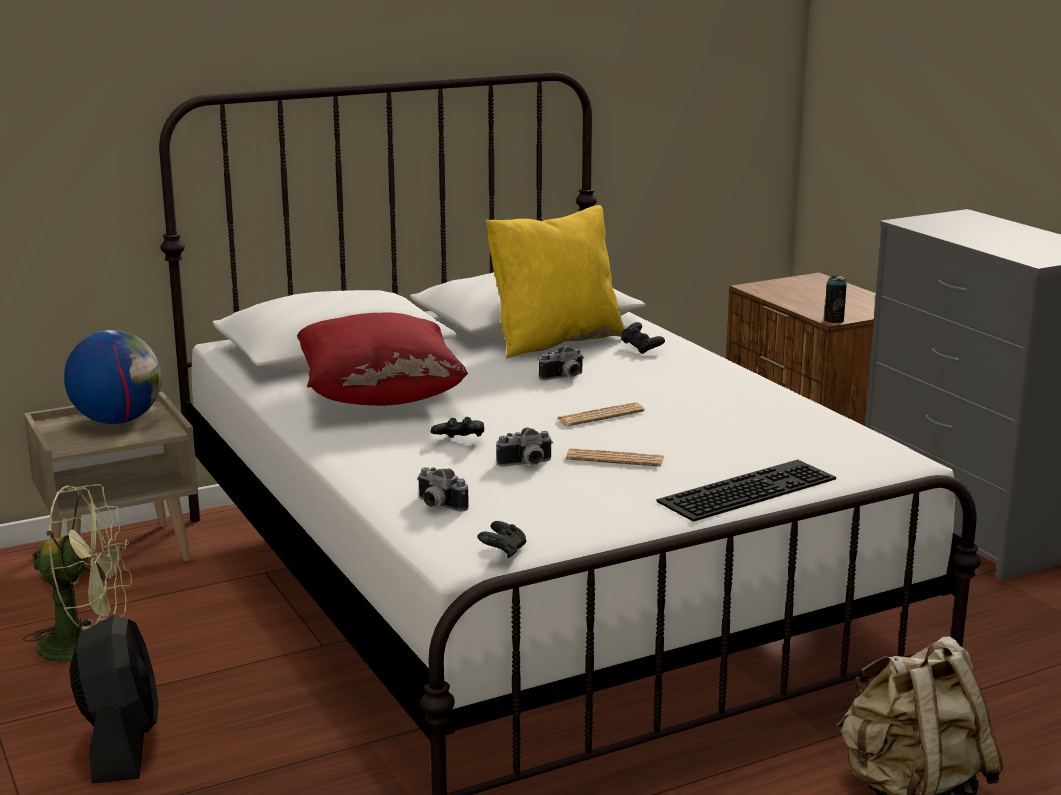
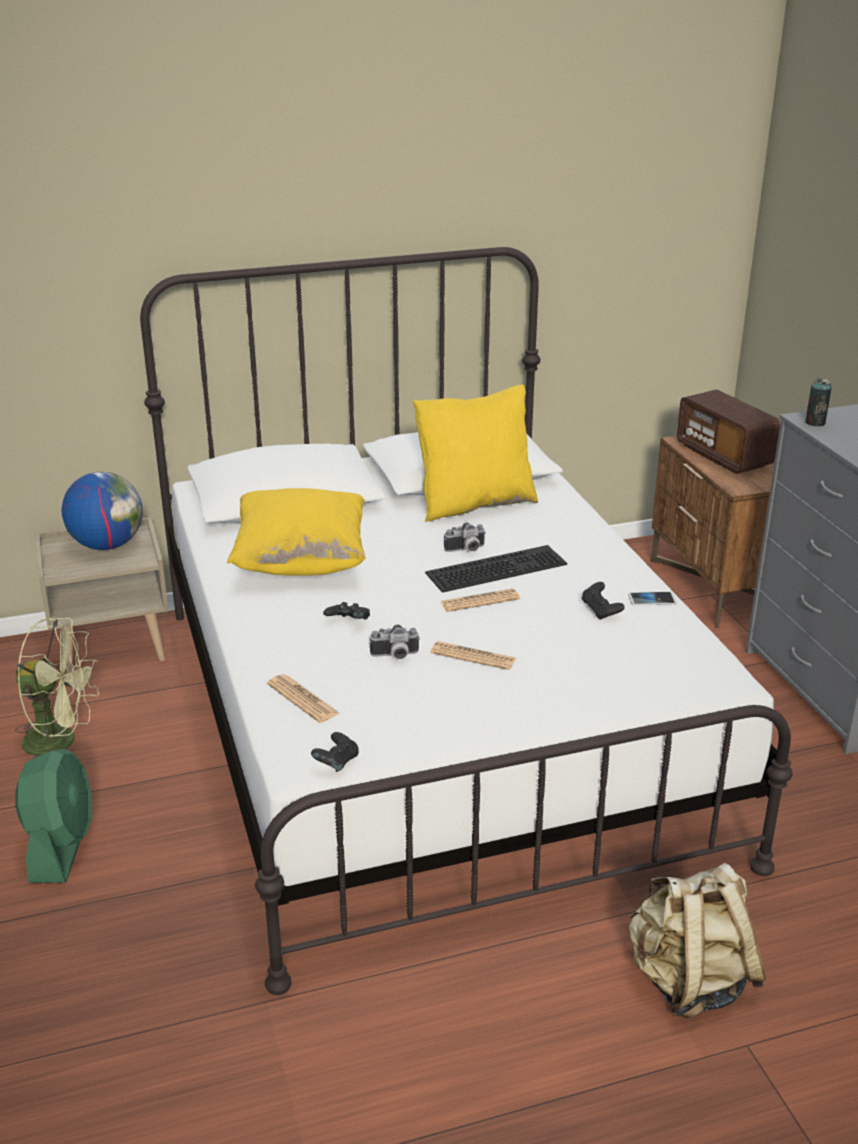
camera: 10 degrees right, 10 degrees up
black fan [69,615,159,783] -> green fan [15,749,92,883]
red pillow [297,312,468,406] -> yellow pillow [227,488,366,576]
camera [417,467,469,512] -> newspaper [267,674,339,723]
black game controller [621,322,665,354] -> black game controller moved to [582,582,625,619]
keyboard [657,460,836,522] -> keyboard moved to [425,545,567,593]
can [824,276,847,323] -> can moved to [805,378,831,426]
none -> phone [628,592,677,605]
none -> radio [677,390,780,474]

